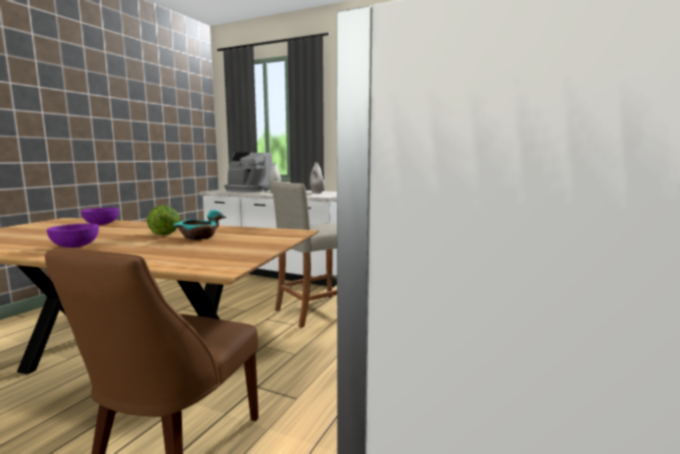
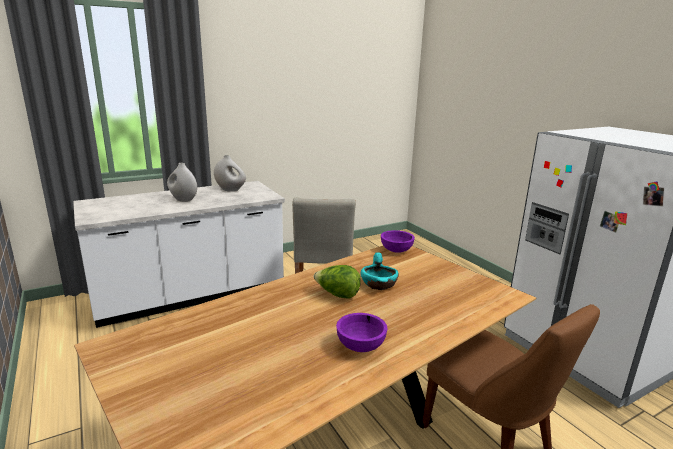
camera: 55 degrees left, 10 degrees up
purple bowl [81,208,119,225] -> purple bowl moved to [381,230,415,253]
coffee machine [225,152,272,192] -> none

